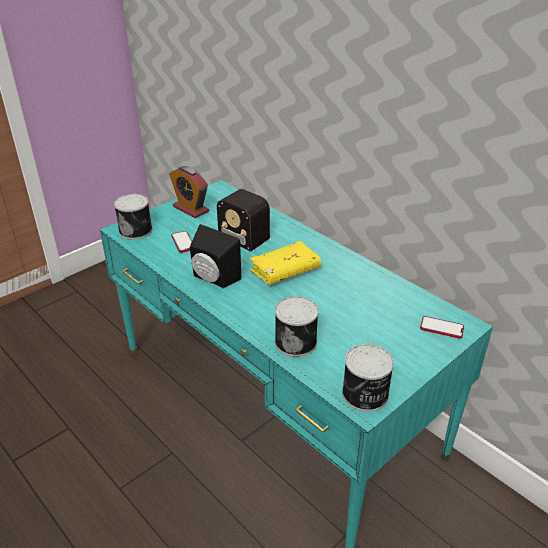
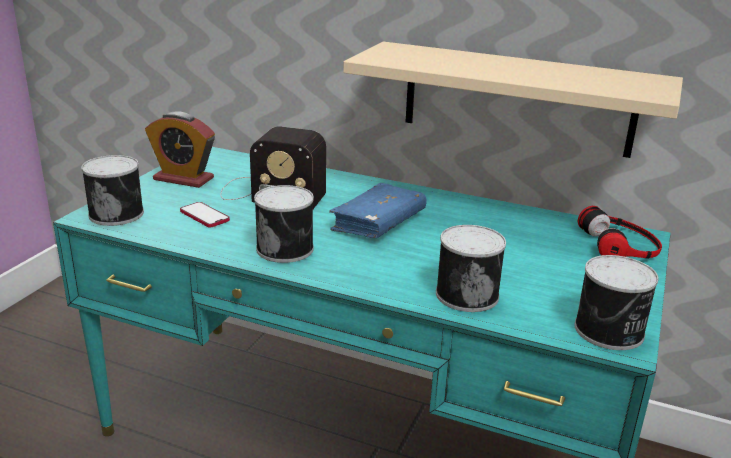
camera: 25 degrees left, 10 degrees down
black speaker [190,224,242,288] -> can [254,185,314,263]
yellow book [249,241,321,285] -> blue book [329,183,426,238]
phone [420,316,464,339] -> headphones [578,206,662,259]
none -> beige shelf [343,42,683,158]

